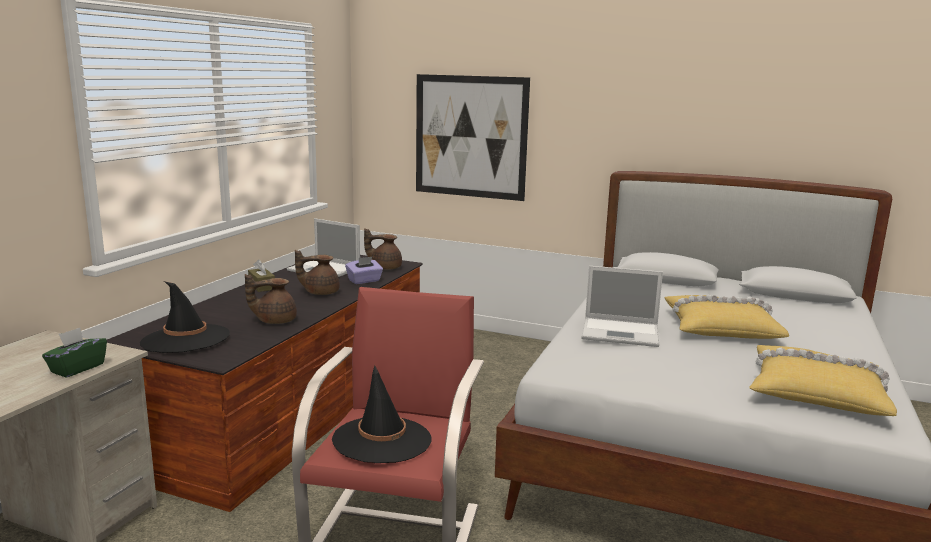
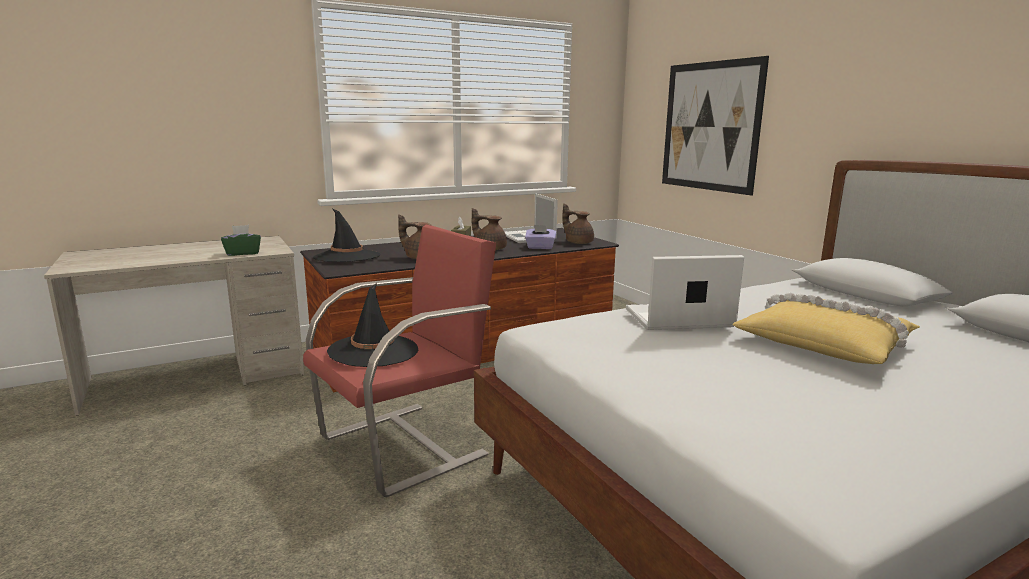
camera: 40 degrees right, 0 degrees up
laptop [581,266,663,347] -> laptop turned 120 degrees clockwise [626,255,744,330]
yellow pillow [750,345,897,416] -> none

